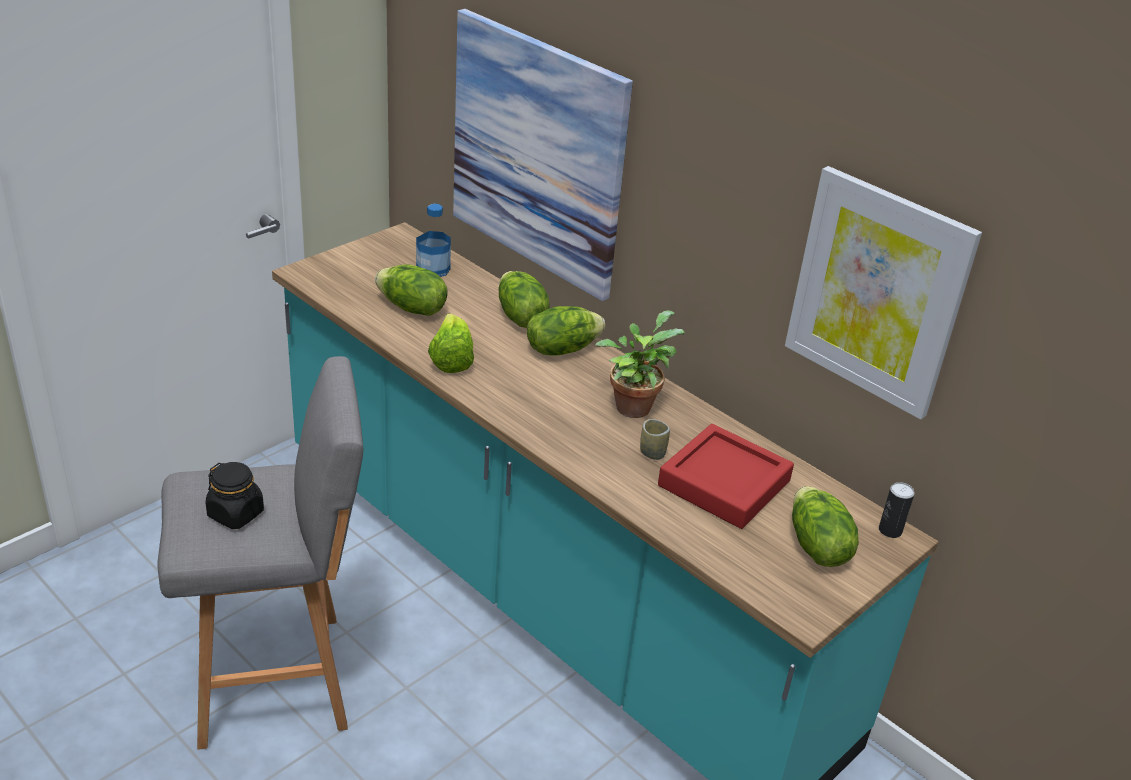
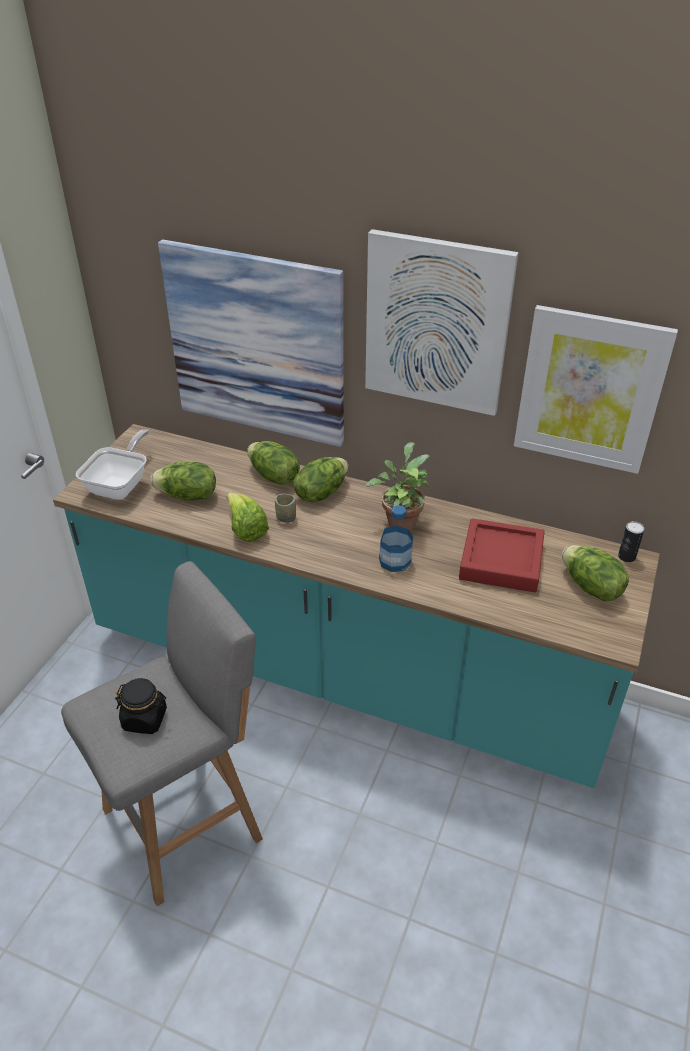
camera: 20 degrees left, 5 degrees up
bottle [416,204,451,277] -> bottle moved to [379,505,413,572]
cup [640,419,670,460] -> cup moved to [275,494,296,523]
none -> frying pan [76,429,149,500]
none -> picture [365,229,519,416]

